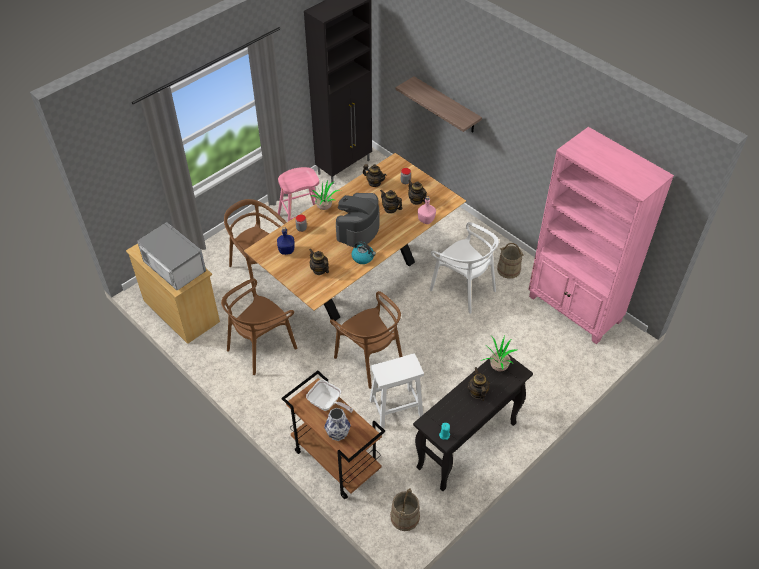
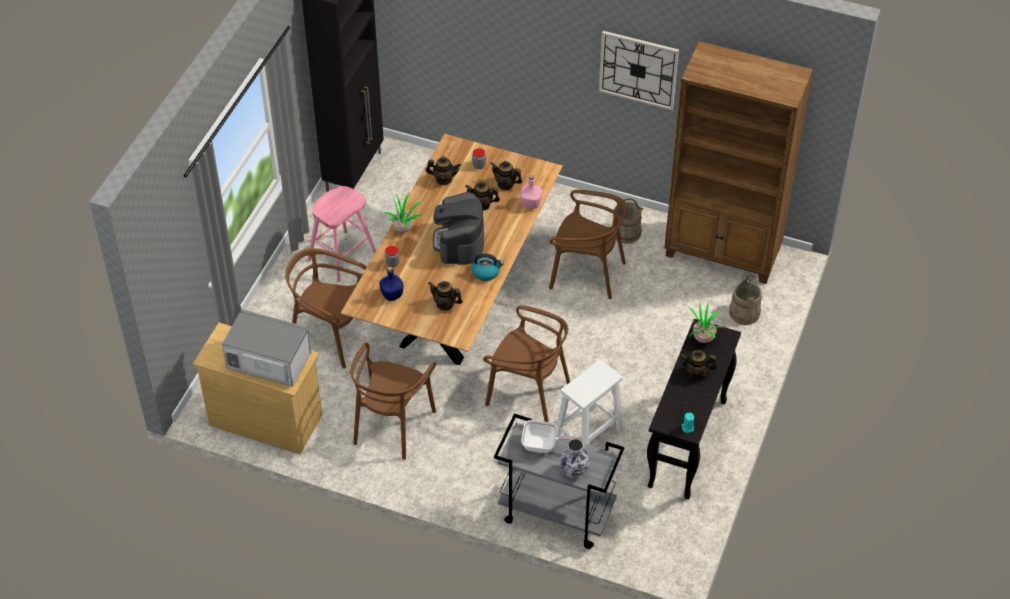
camera: 25 degrees left, 0 degrees up
brown cart [282,371,385,499] -> grey cart [494,414,624,549]
beige bucket [390,488,420,531] -> beige bucket moved to [729,277,762,325]
shelf [396,76,482,132] -> none
white chair [430,222,499,314] -> brown chair [549,190,627,299]
teapot [468,367,490,401] -> teapot turned 45 degrees counterclockwise [679,350,717,380]
pink bookcase [528,127,674,344] -> brown bookcase [664,41,813,284]
none -> wall clock [599,31,679,110]

